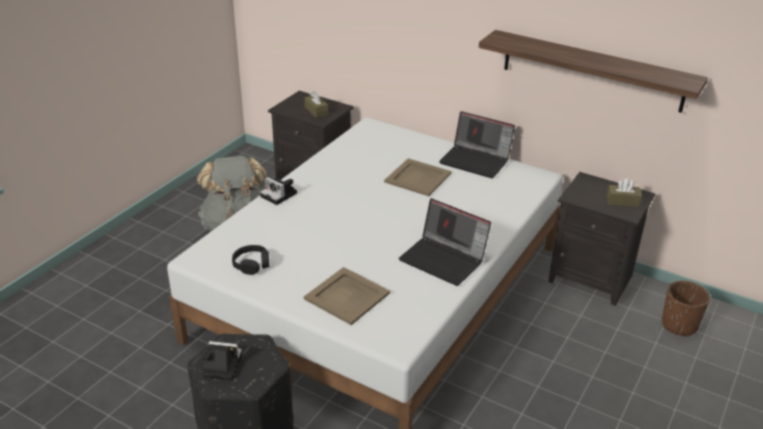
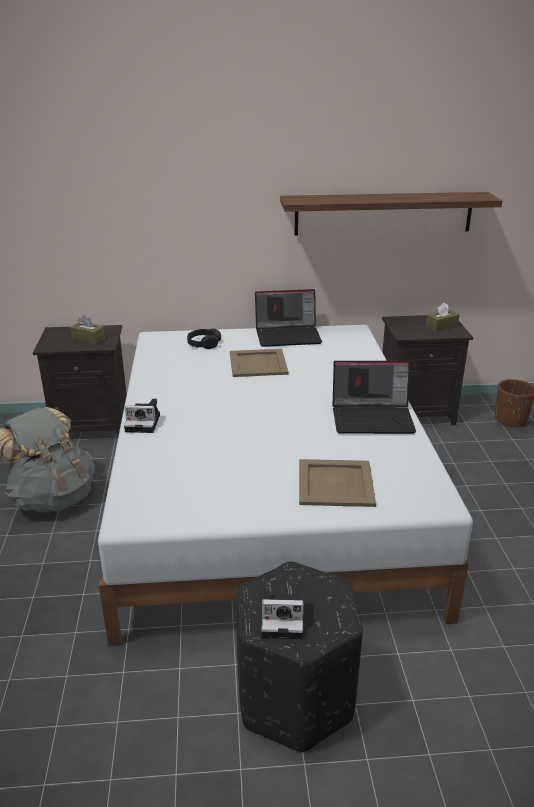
camera: 35 degrees left, 5 degrees down
camera [203,341,242,381] -> camera turned 150 degrees counterclockwise [261,584,304,639]
black headphones [232,245,269,275] -> black headphones moved to [187,328,221,349]

